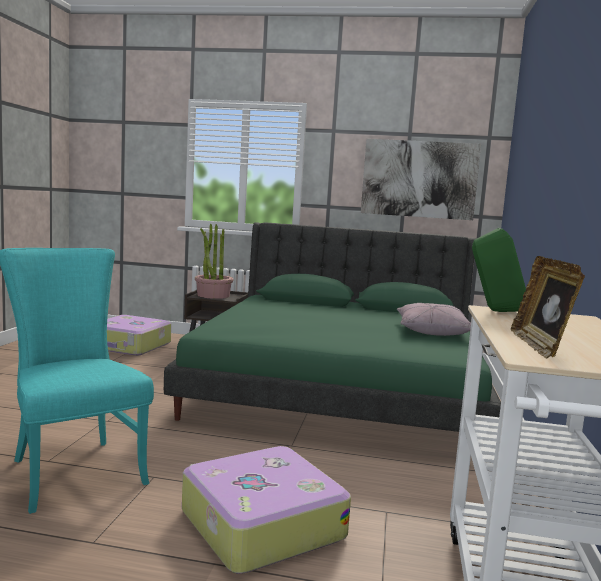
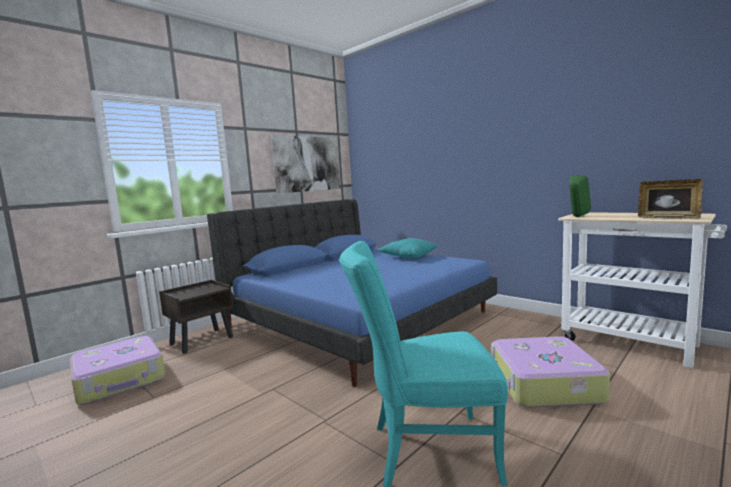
camera: 55 degrees left, 0 degrees up
green bed [164,222,501,432] -> blue bed [207,199,497,387]
potted plant [195,224,233,299] -> none
purple pillow [397,303,471,336] -> turquoise pillow [377,238,438,258]

